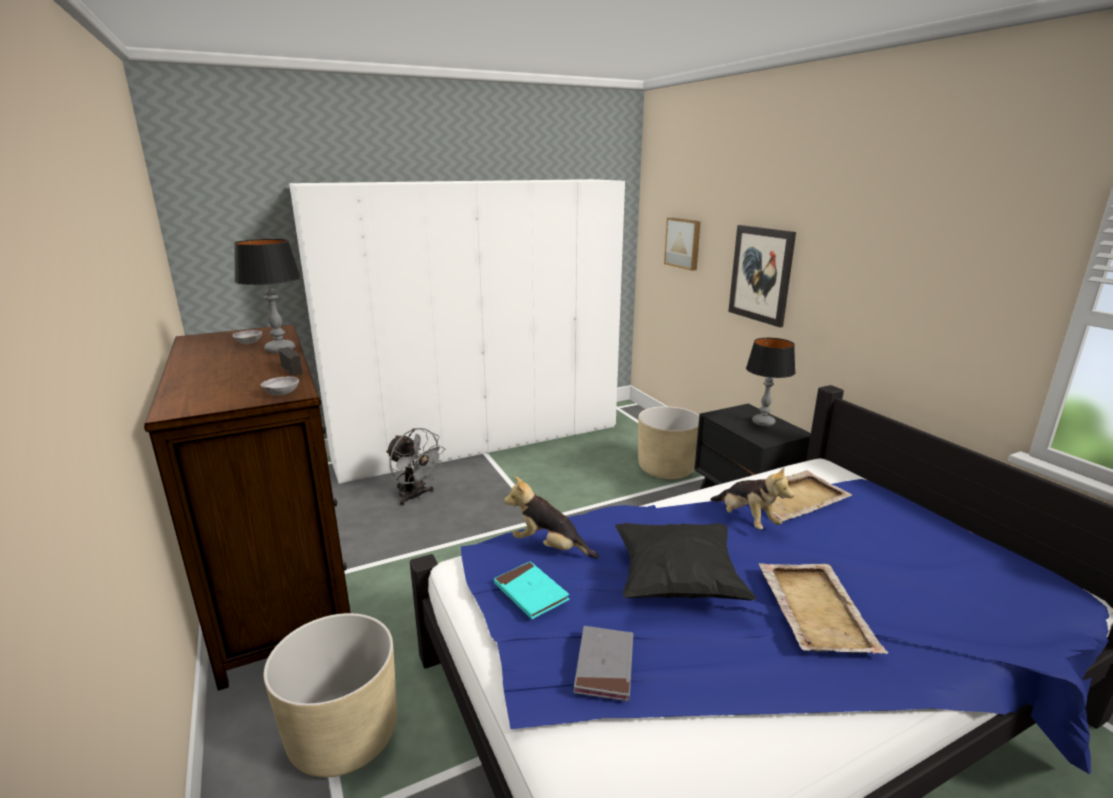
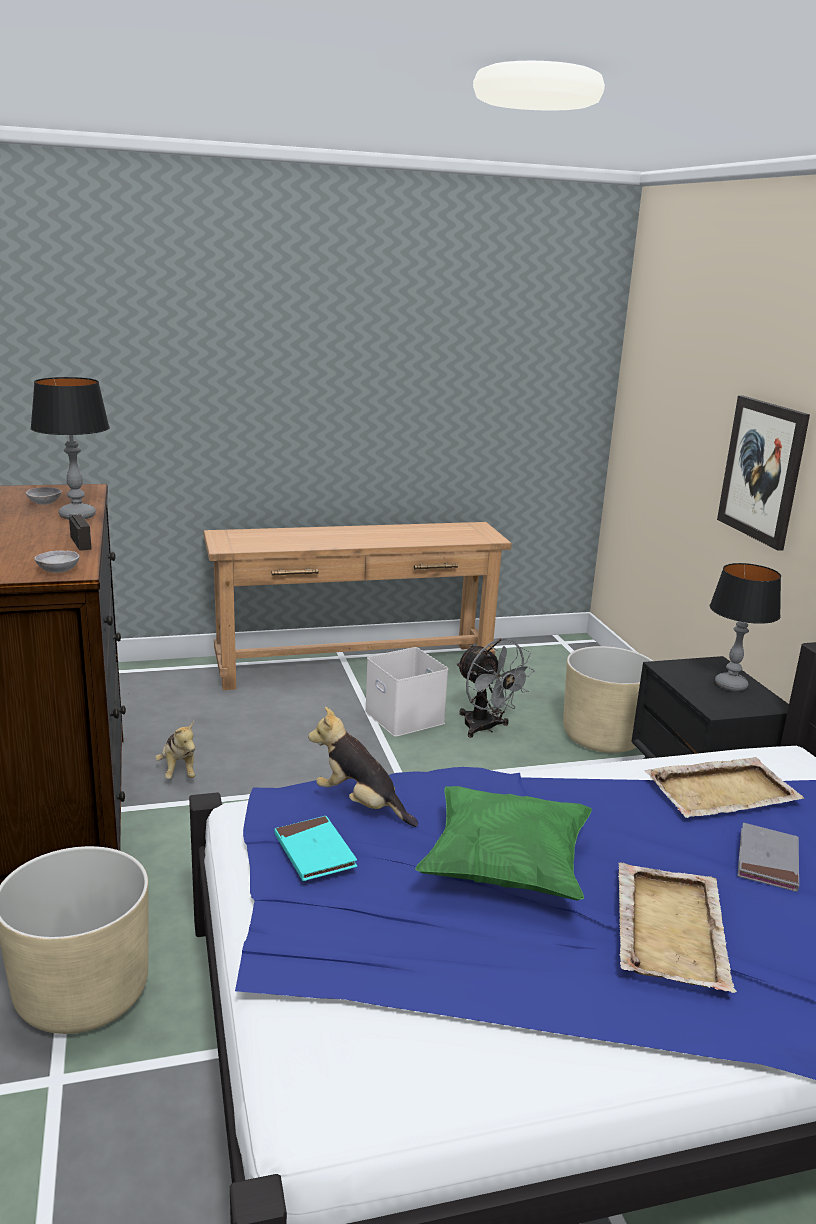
camera: 10 degrees right, 0 degrees up
white wardrobe [289,179,625,483] -> brown console table [203,522,512,690]
grey fan [386,428,445,506] -> grey fan moved to [456,638,535,738]
grey book [573,626,633,701] -> grey book moved to [738,823,799,892]
black pillow [615,523,757,601] -> green pillow [415,786,592,901]
picture [664,218,701,271] -> none
plush toy [710,467,794,529] -> plush toy moved to [155,721,195,779]
none -> white storage box [365,647,448,737]

